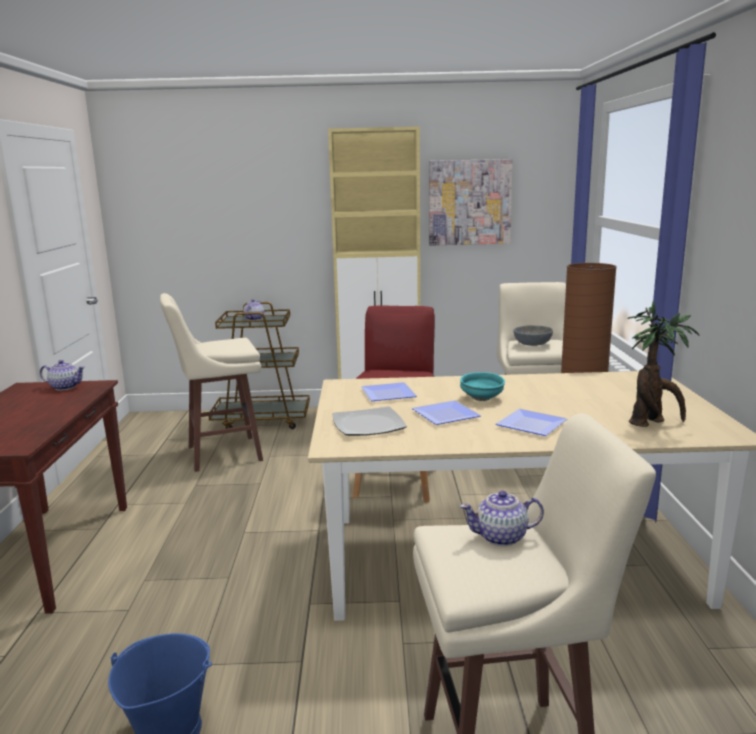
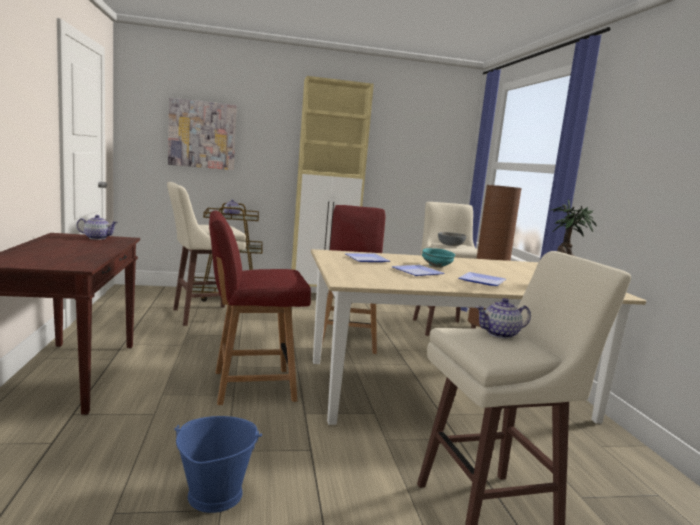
camera: 10 degrees left, 5 degrees down
plate [332,406,407,436] -> none
picture [429,159,513,246] -> picture moved to [168,98,237,170]
none -> red chair [209,210,311,405]

